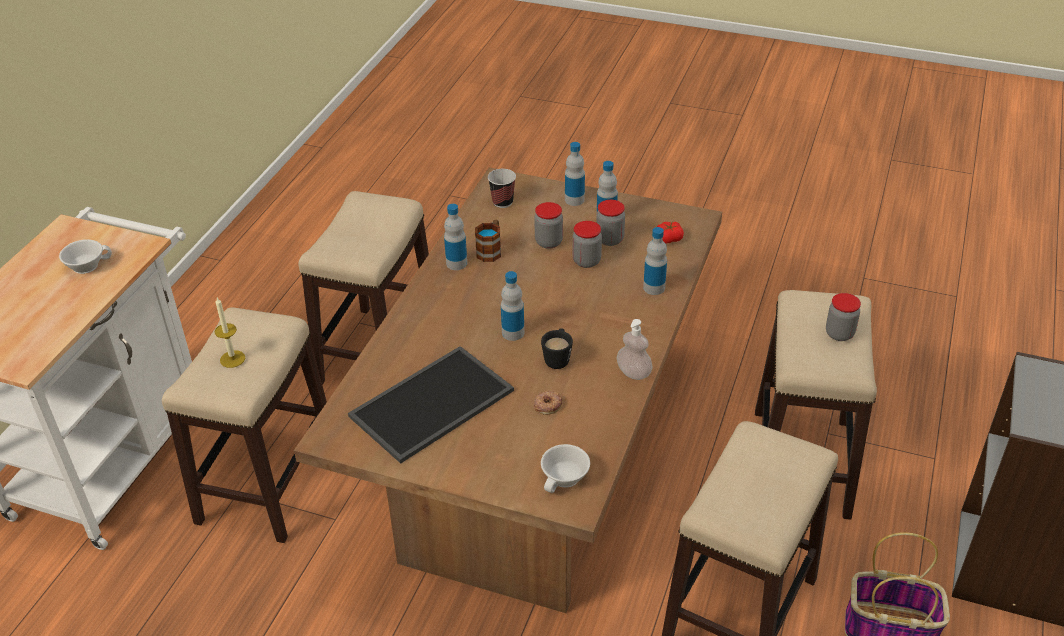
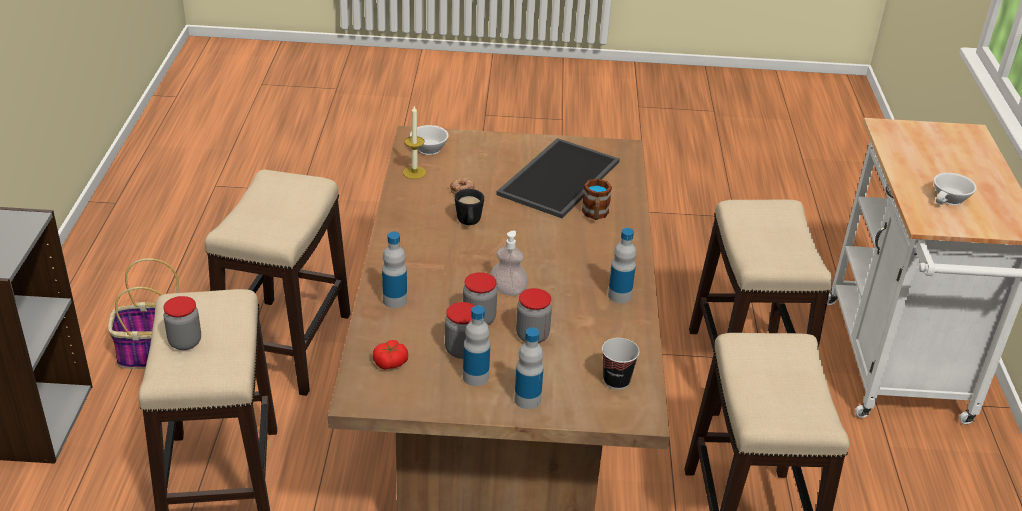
camera: 160 degrees right, 5 degrees down
candle [214,298,245,368] -> candle moved to [403,106,426,179]
mug [475,220,501,262] -> mug moved to [582,179,612,220]
bottle [501,271,524,341] -> none
soap dispenser [617,319,653,380] -> soap dispenser moved to [490,230,528,296]

